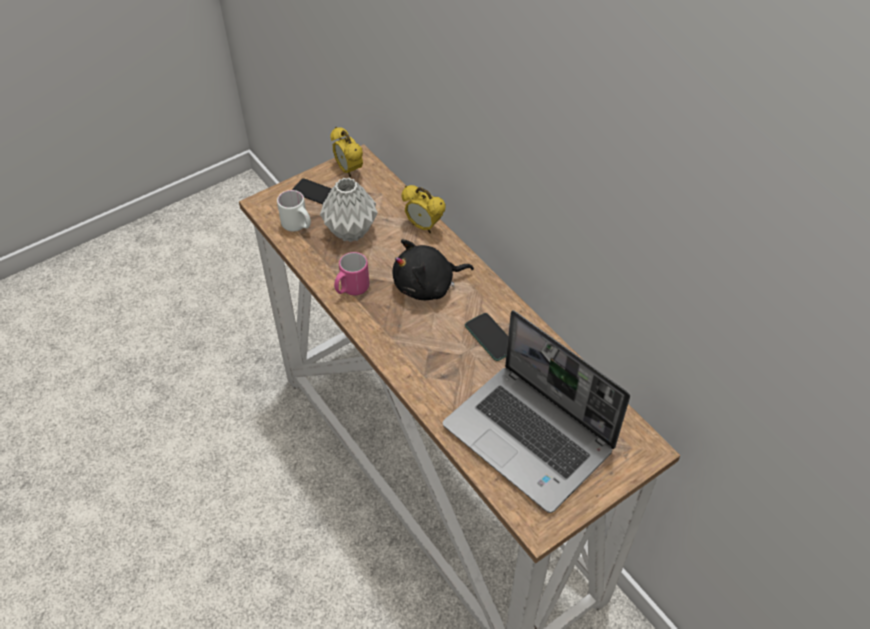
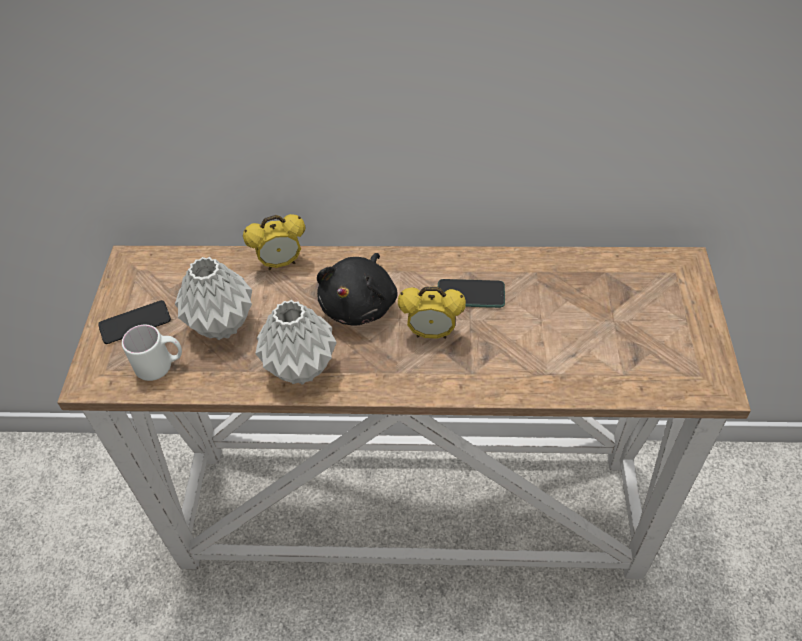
camera: 50 degrees left, 0 degrees up
alarm clock [330,127,363,178] -> alarm clock moved to [398,287,466,339]
pink mug [334,252,369,295] -> grey vase [255,300,337,385]
laptop [443,310,630,513] -> none

